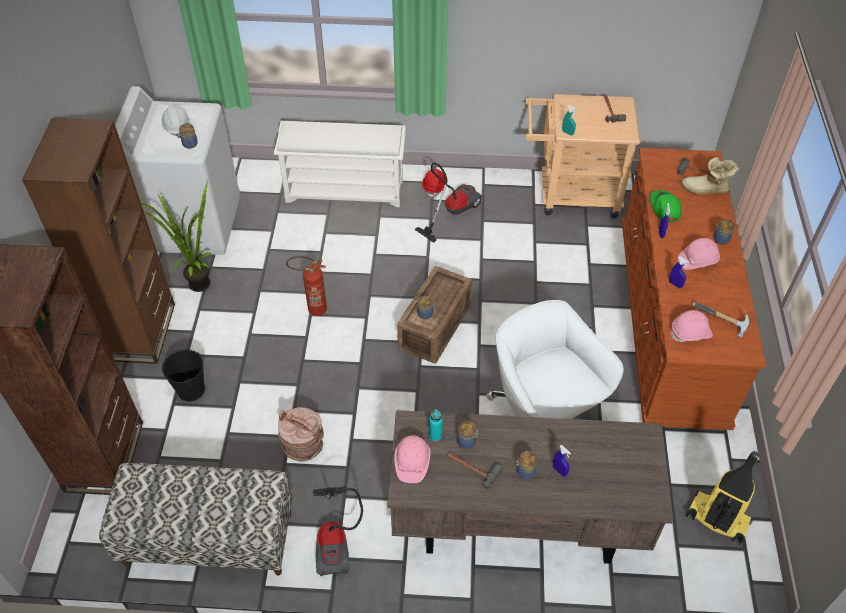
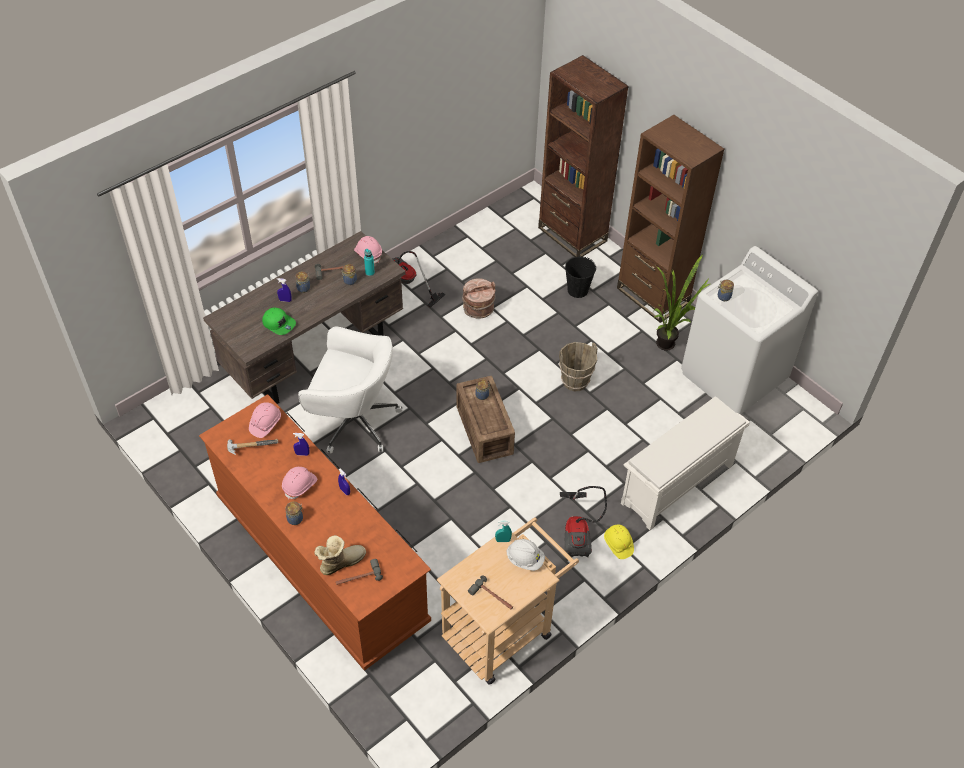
camera: 135 degrees right, 0 degrees up
bench [99,463,293,575] -> none
white hard hat [162,104,190,138] -> white hard hat moved to [506,539,545,571]
fire extinguisher [286,256,327,316] -> brown bucket [559,342,598,391]
red hard hat [422,169,446,198] -> yellow hard hat [604,524,634,559]
green cap [649,190,682,222] -> green cap moved to [262,307,296,335]
vacuum cleaner [686,451,759,545] -> none

